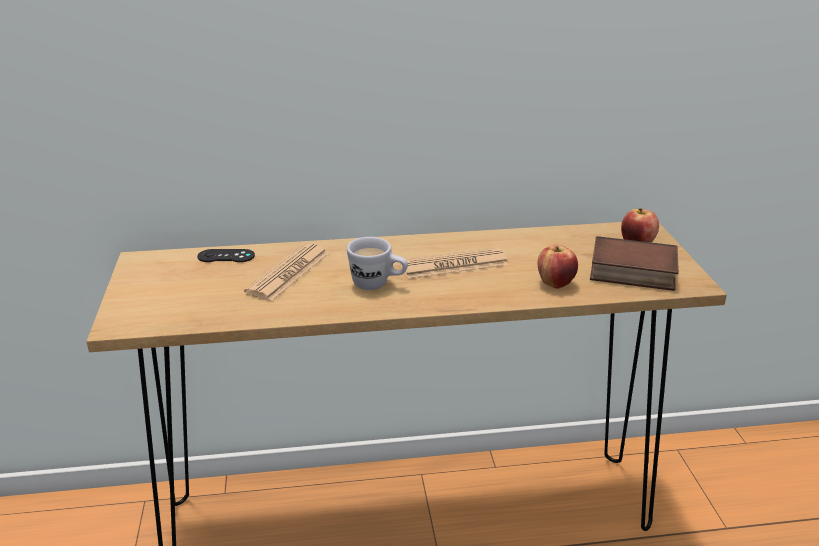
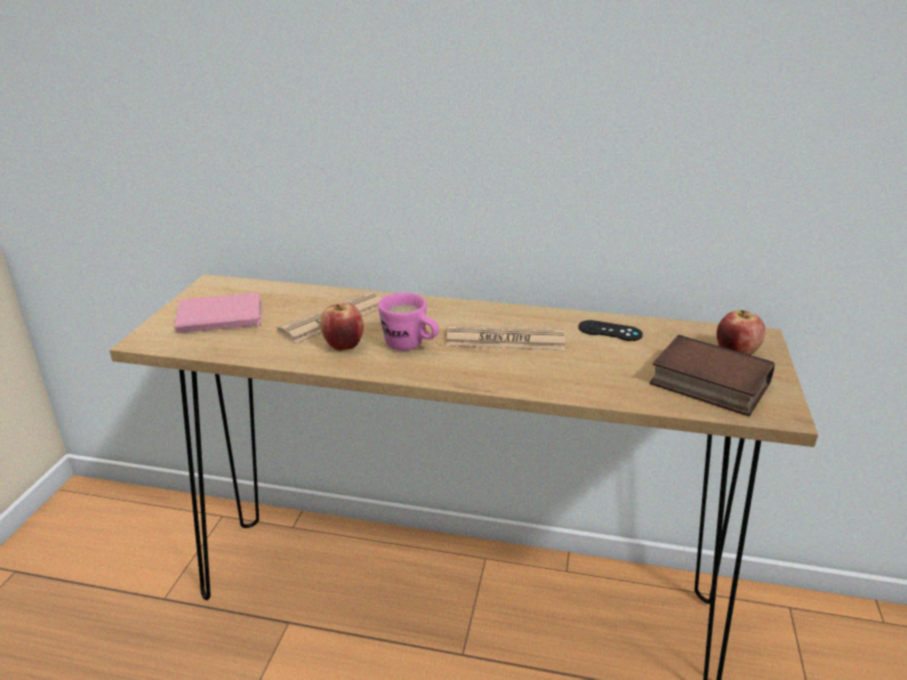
camera: 20 degrees right, 0 degrees up
black game controller [197,249,255,262] -> black game controller moved to [578,320,643,341]
white mug [347,237,408,290] -> pink mug [378,293,439,351]
apple [538,245,578,289] -> apple moved to [320,303,364,351]
none -> pink book [175,292,263,333]

